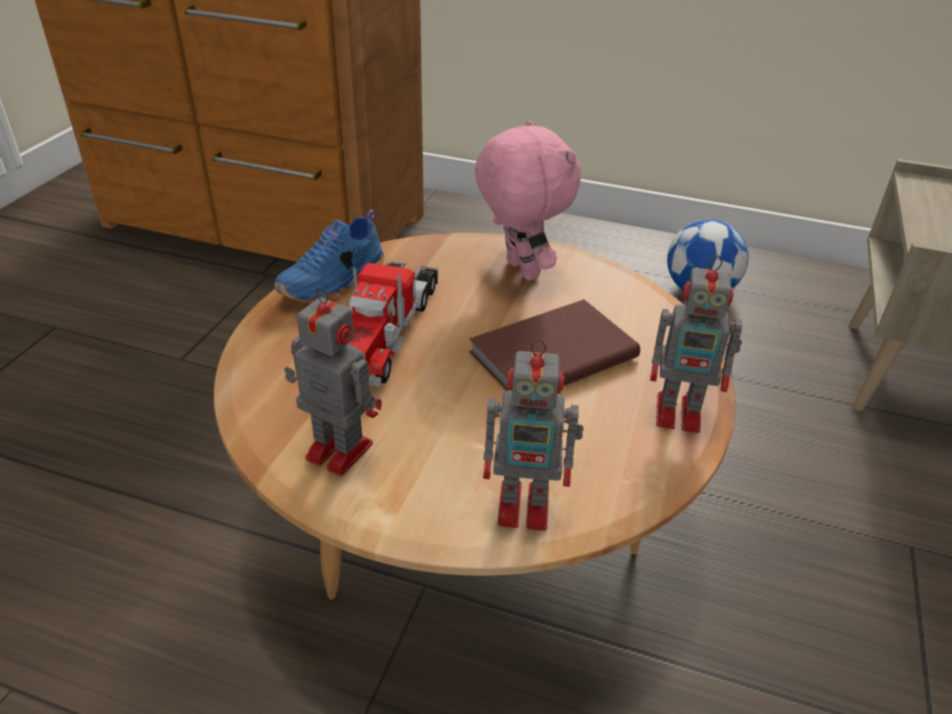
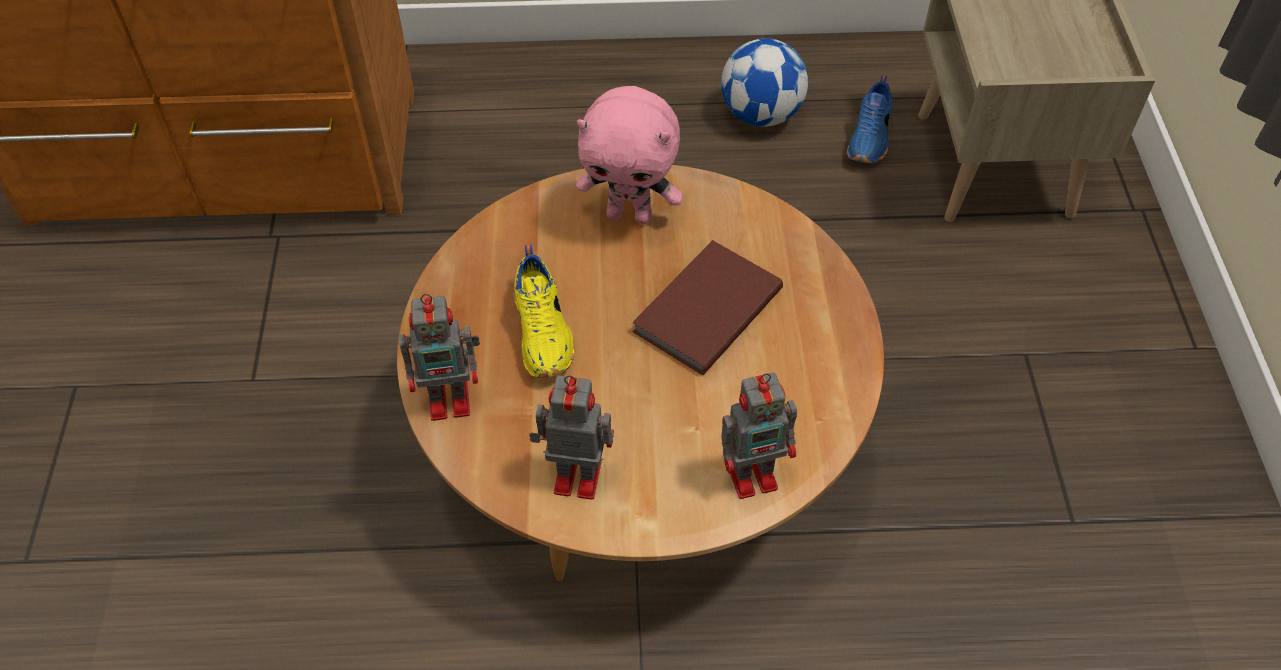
camera: 20 degrees left, 15 degrees up
blue shoe [274,209,384,303] -> blue shoe moved to [847,74,892,163]
toy truck [346,261,438,387] -> yellow shoe [513,245,575,378]
pink plush toy [475,119,581,281] -> pink plush toy turned 150 degrees clockwise [576,86,683,224]
toy robot [650,255,743,433] -> toy robot moved to [399,294,480,421]

